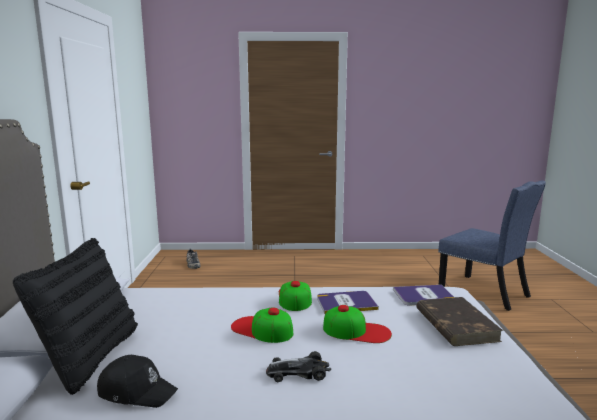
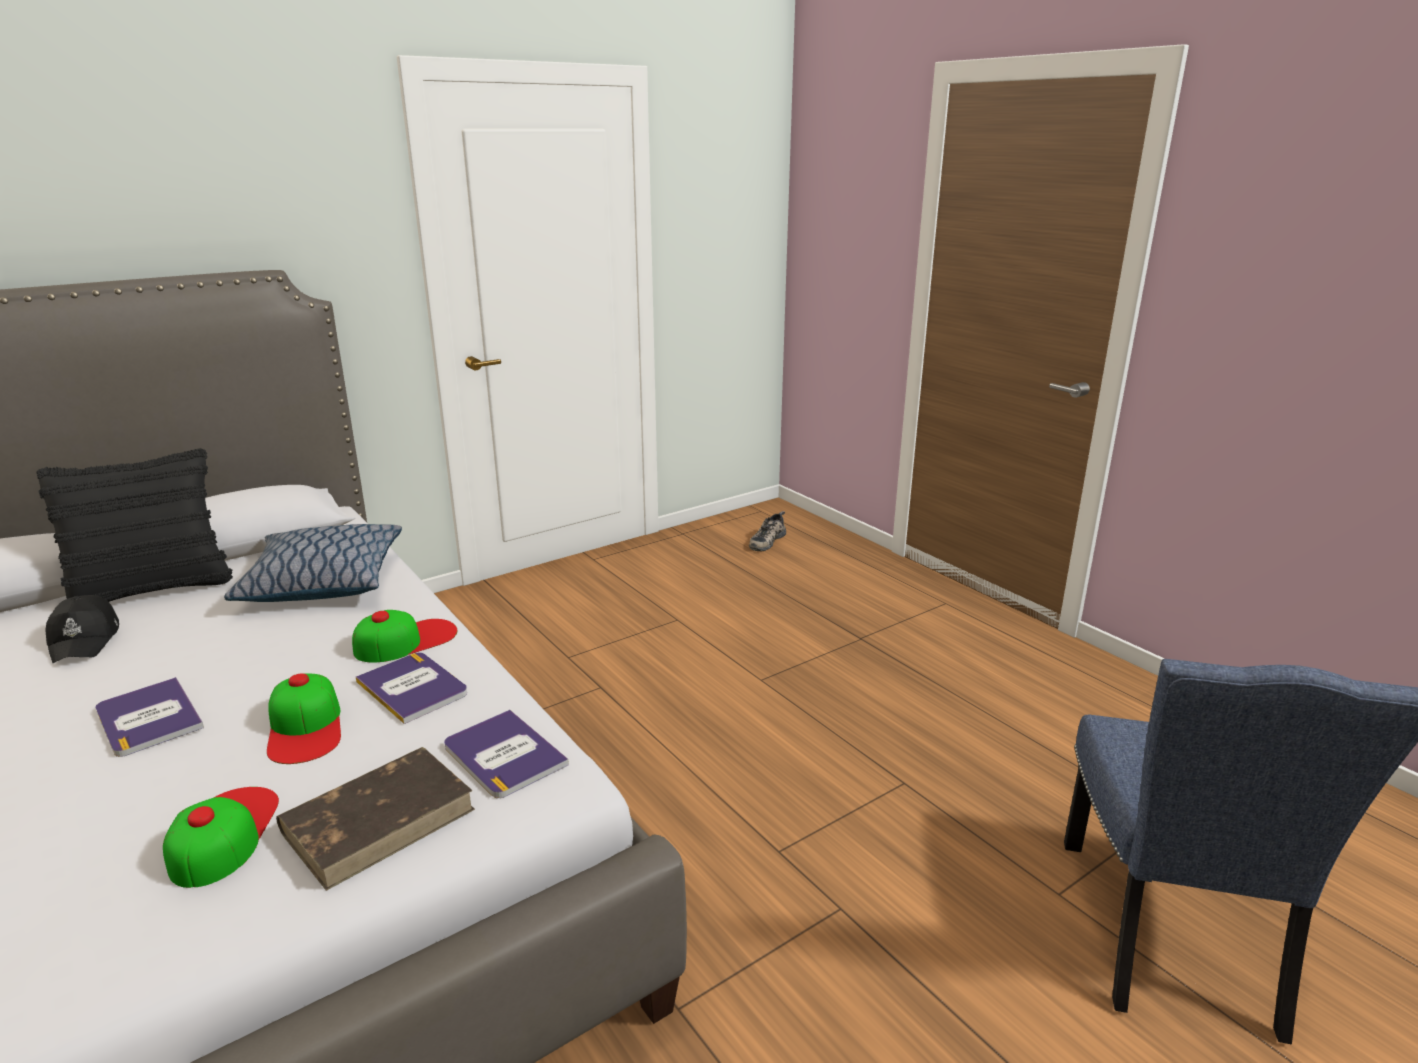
camera: 55 degrees right, 10 degrees up
cap [231,307,293,343] -> cap moved to [163,787,279,888]
toy car [266,351,331,382] -> book [95,677,204,757]
none -> pillow [224,524,402,602]

